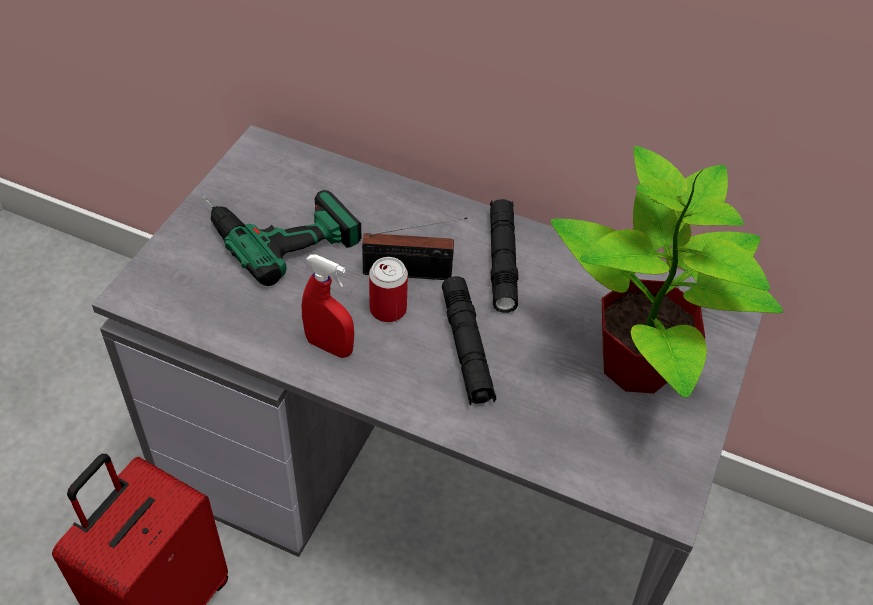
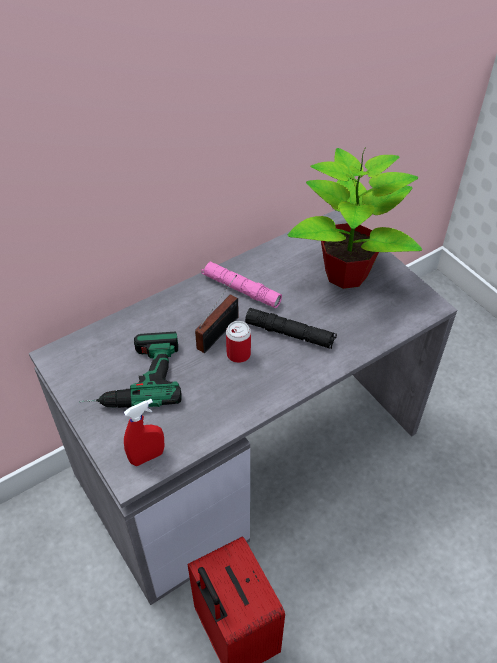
camera: 55 degrees left, 0 degrees up
red spray bottle [302,254,354,358] -> red spray bottle moved to [124,399,164,466]
black flashlight [490,199,518,313] -> pink flashlight [201,261,282,308]

